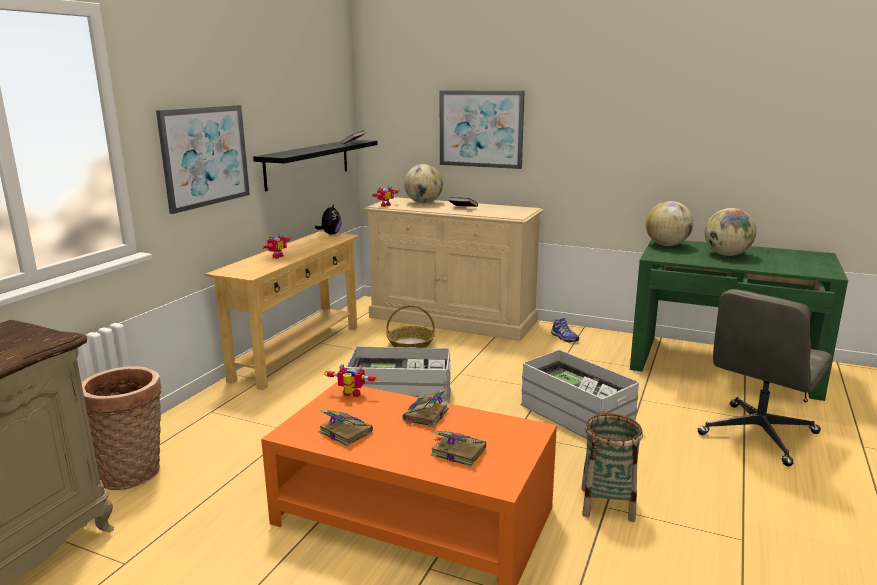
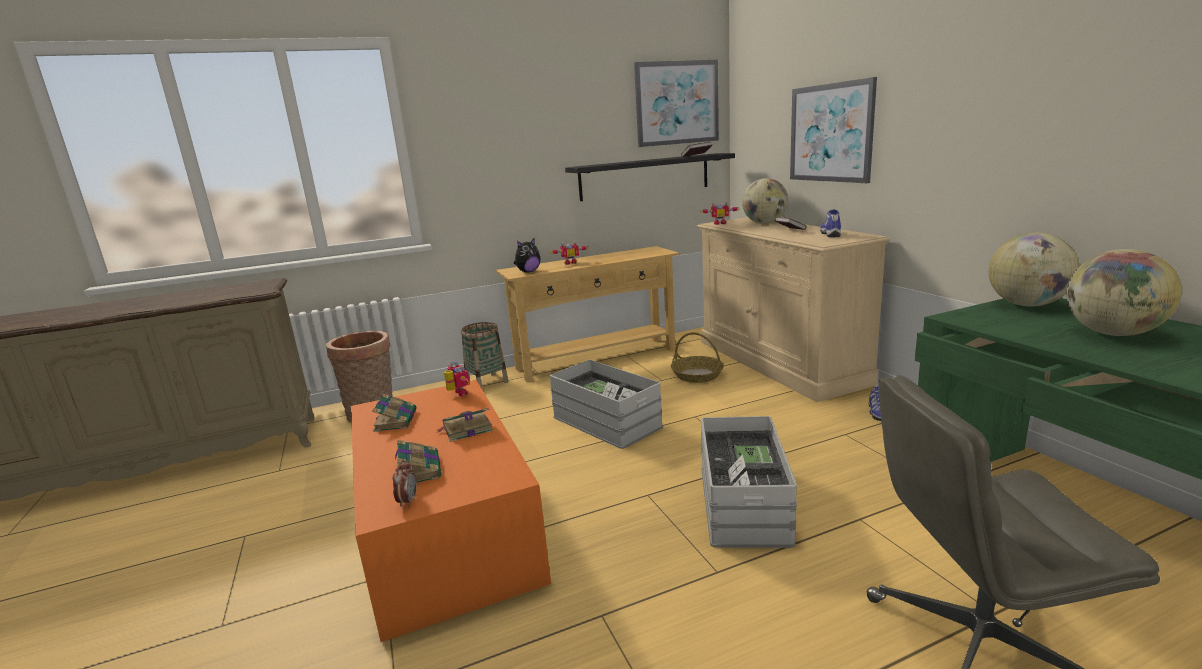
camera: 45 degrees right, 0 degrees up
picture [156,105,250,214] -> picture moved to [634,60,719,147]
plush toy [315,204,342,235] -> plush toy moved to [514,238,540,273]
basket [581,414,643,522] -> basket moved to [461,322,508,388]
none -> alarm clock [393,460,417,507]
none -> shoe [820,210,841,237]

